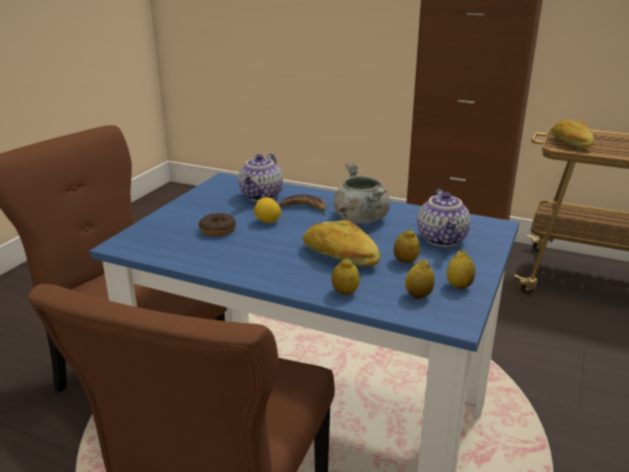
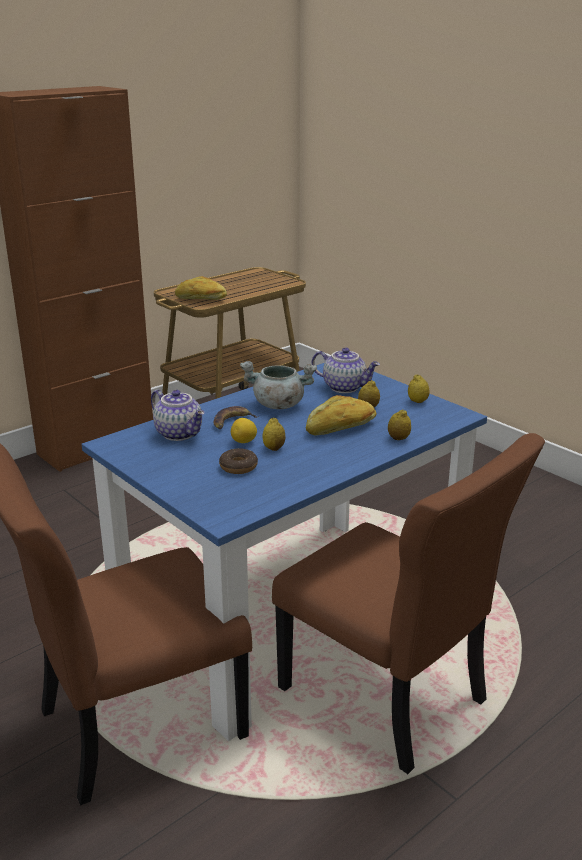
camera: 65 degrees left, 0 degrees up
lemon [405,259,435,299] -> lemon moved to [262,418,286,451]

